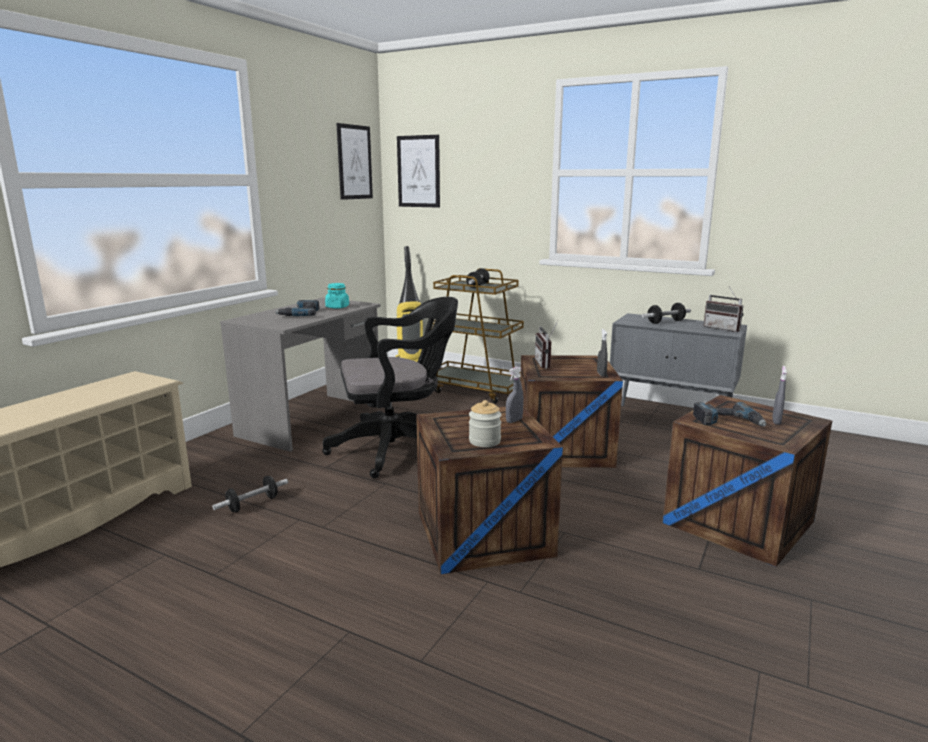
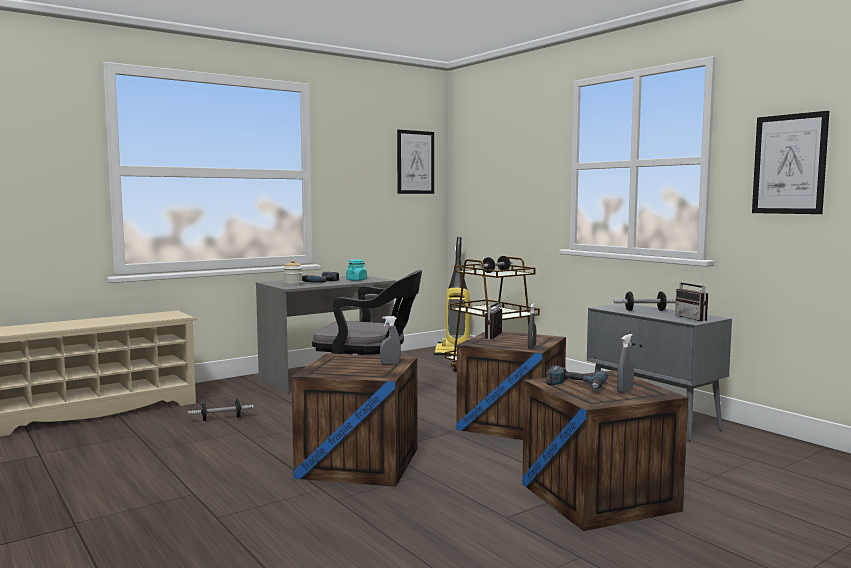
camera: 25 degrees right, 10 degrees down
picture [397,135,440,208] -> picture moved to [752,111,829,214]
jar [469,400,501,447] -> jar moved to [283,260,302,286]

